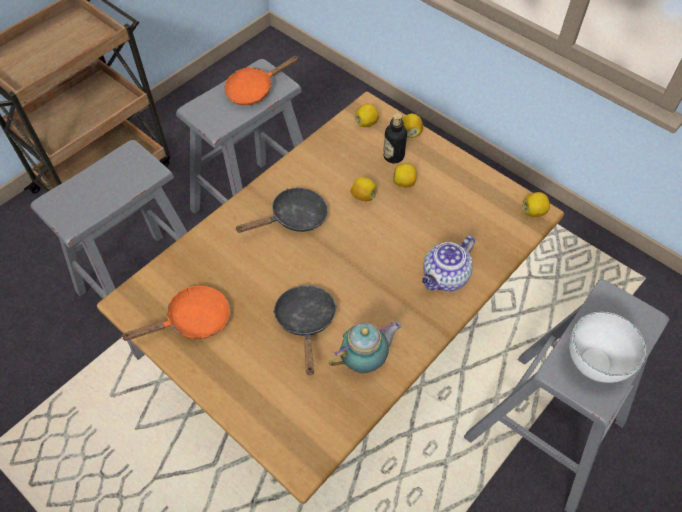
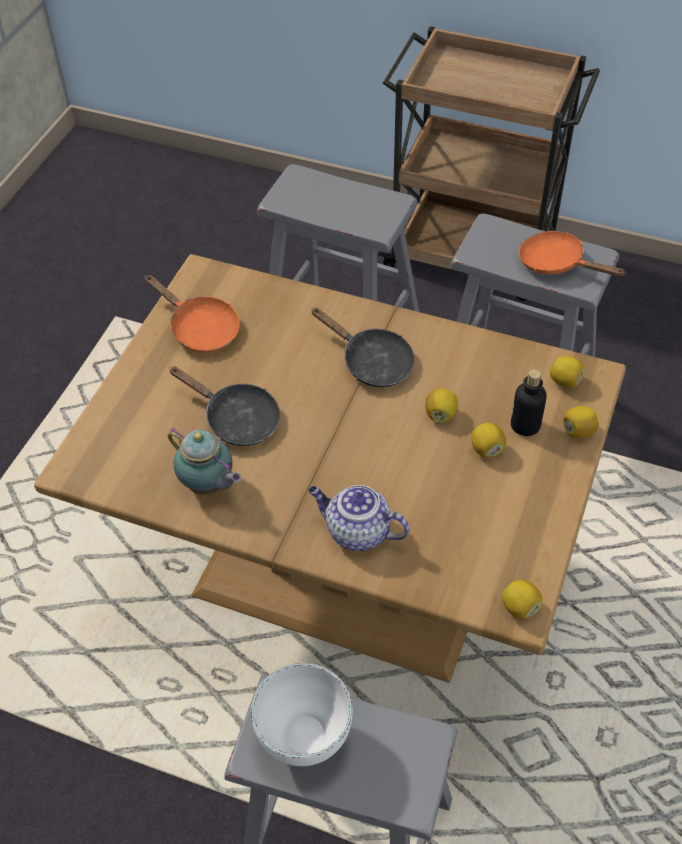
camera: 70 degrees right, 5 degrees down
black frying pan [273,285,337,376] -> black frying pan turned 60 degrees clockwise [170,367,280,446]

